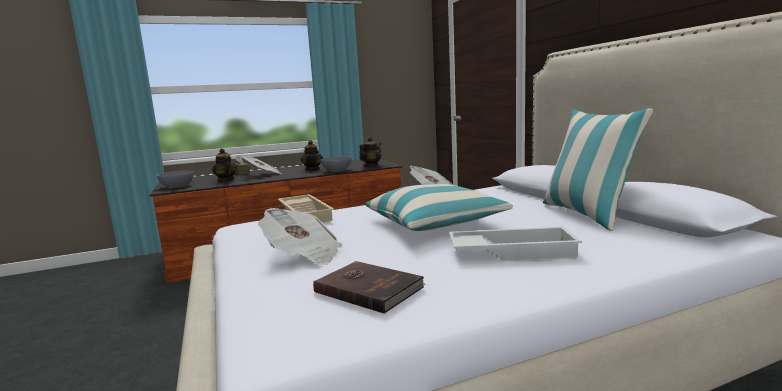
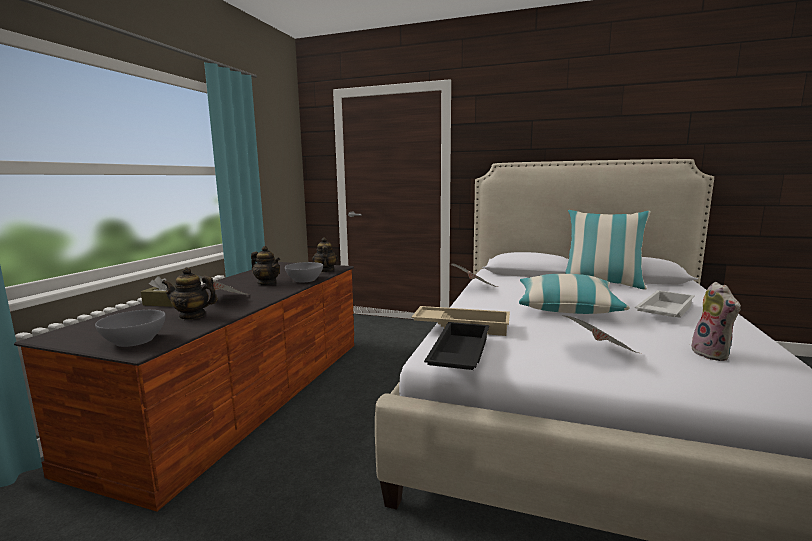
camera: 50 degrees left, 0 degrees up
brown book [313,261,425,314] -> plush toy [689,282,741,361]
none -> black tray [424,322,489,370]

